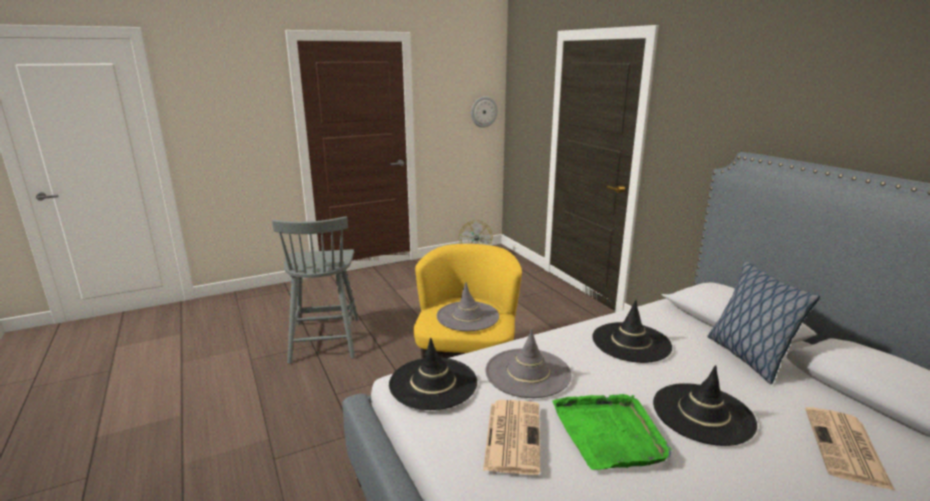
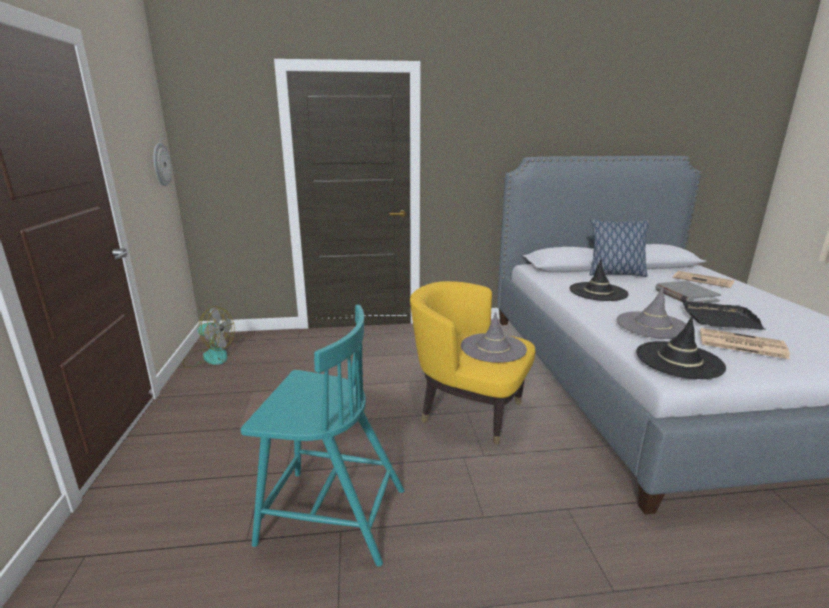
camera: 70 degrees left, 0 degrees up
grey chair [272,216,359,364] -> turquoise chair [241,305,405,567]
green tray [552,394,672,470] -> black tray [683,301,766,330]
black hat [653,365,757,446] -> grey book [655,281,721,303]

